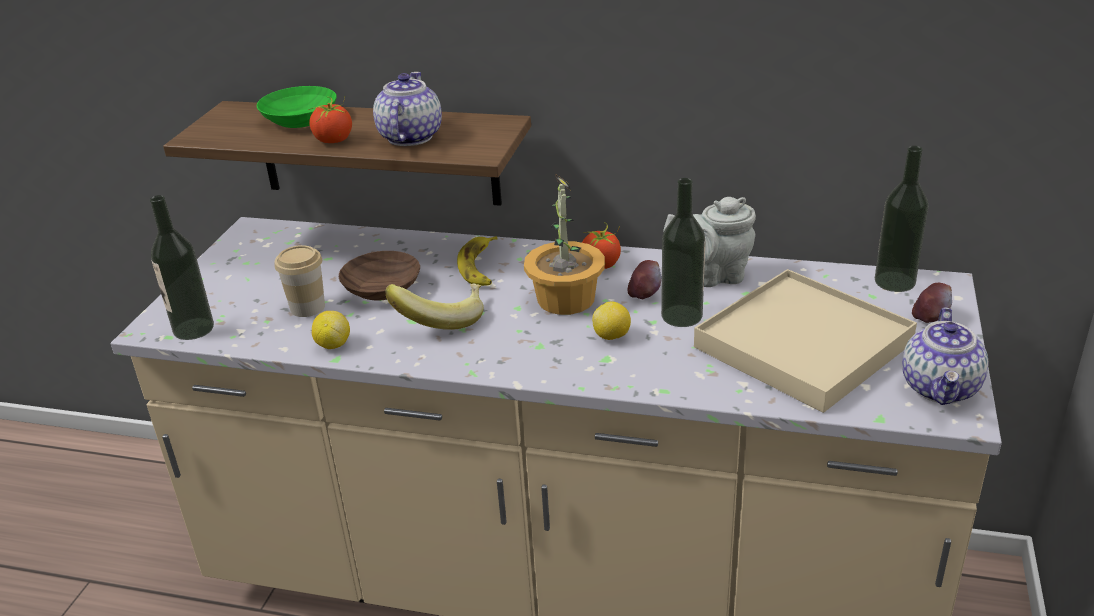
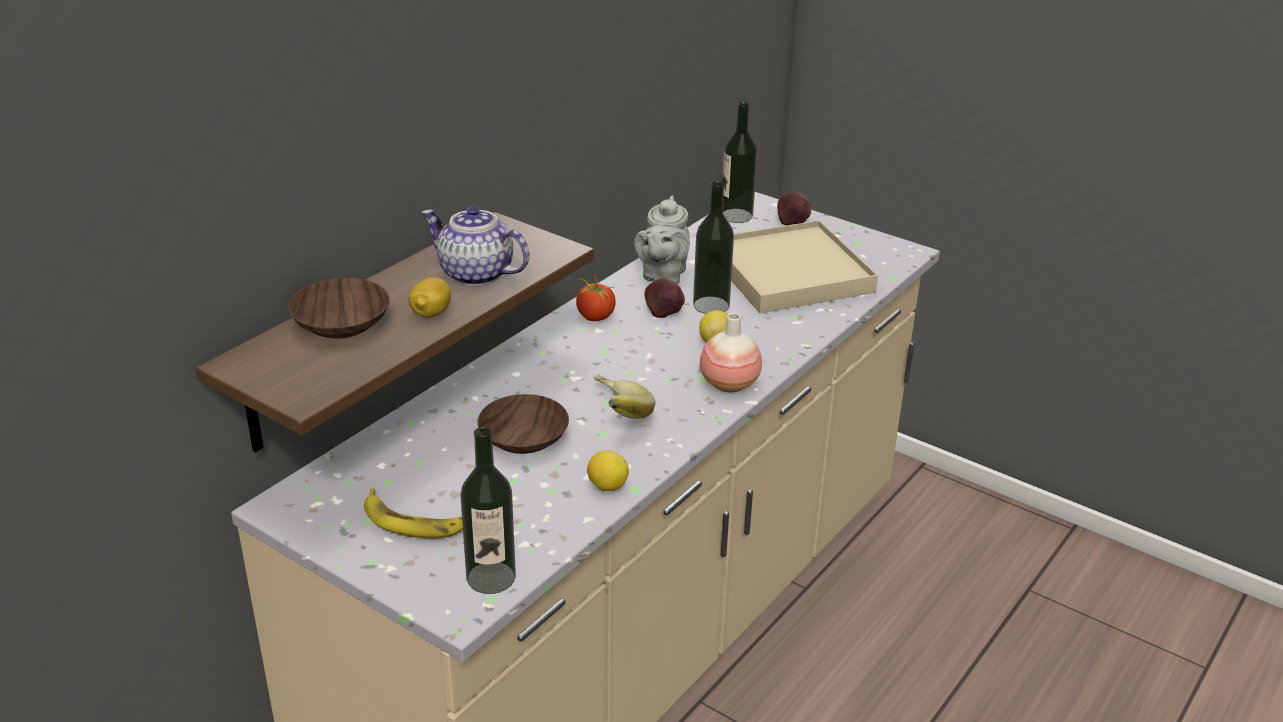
camera: 70 degrees left, 0 degrees up
green bowl [257,86,337,128] -> brown bowl [288,278,390,339]
cup [275,245,325,317] -> none
tomato [309,96,352,143] -> lemon [409,277,451,318]
banana [457,236,497,286] -> banana moved to [364,488,463,538]
potted plant [524,174,605,315] -> none
teapot [902,307,988,405] -> none
none -> vase [700,313,762,392]

